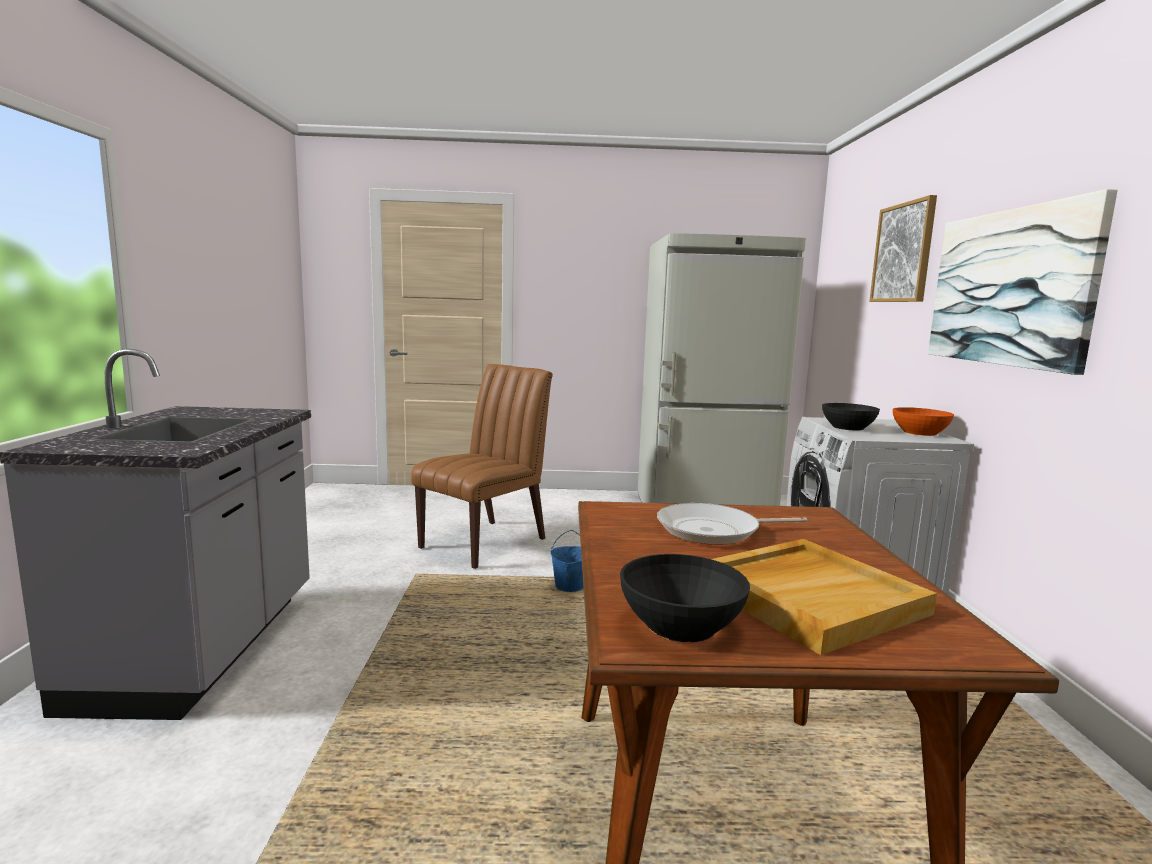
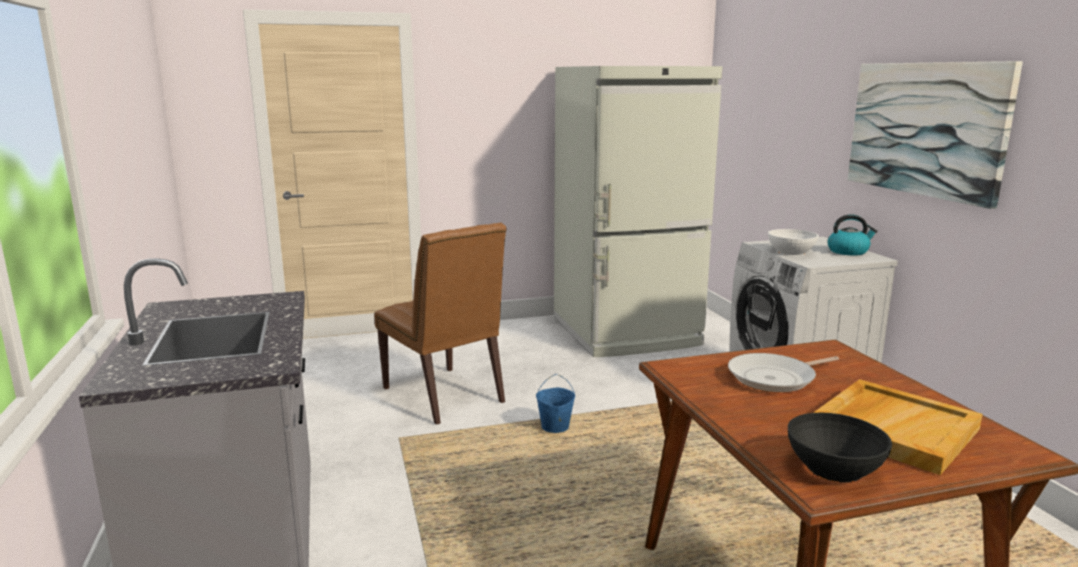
camera: 15 degrees left, 5 degrees up
brown chair [411,364,553,569] -> brown chair turned 120 degrees clockwise [374,223,507,425]
black bowl [822,403,880,430] -> white bowl [768,229,819,255]
picture [869,195,937,302] -> none
orange bowl [893,407,954,436] -> kettle [827,214,878,255]

